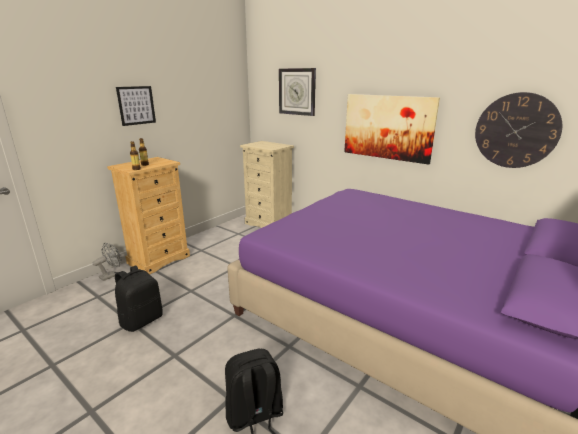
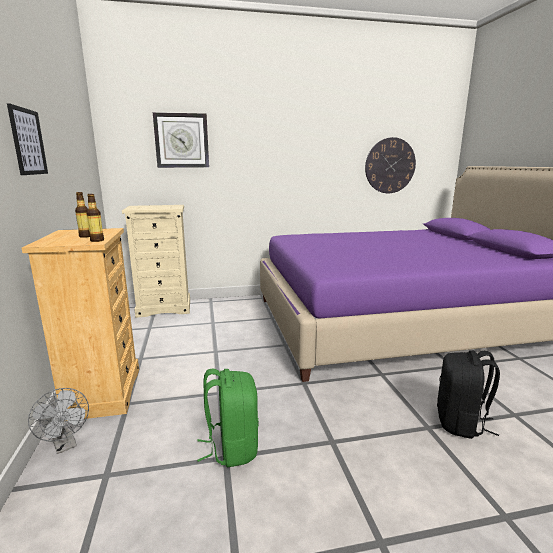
camera: 50 degrees left, 5 degrees down
grey fan [93,243,122,281] -> grey fan turned 150 degrees clockwise [28,388,89,454]
black backpack [115,265,163,332] -> green backpack [197,369,259,467]
picture [344,94,440,165] -> none

